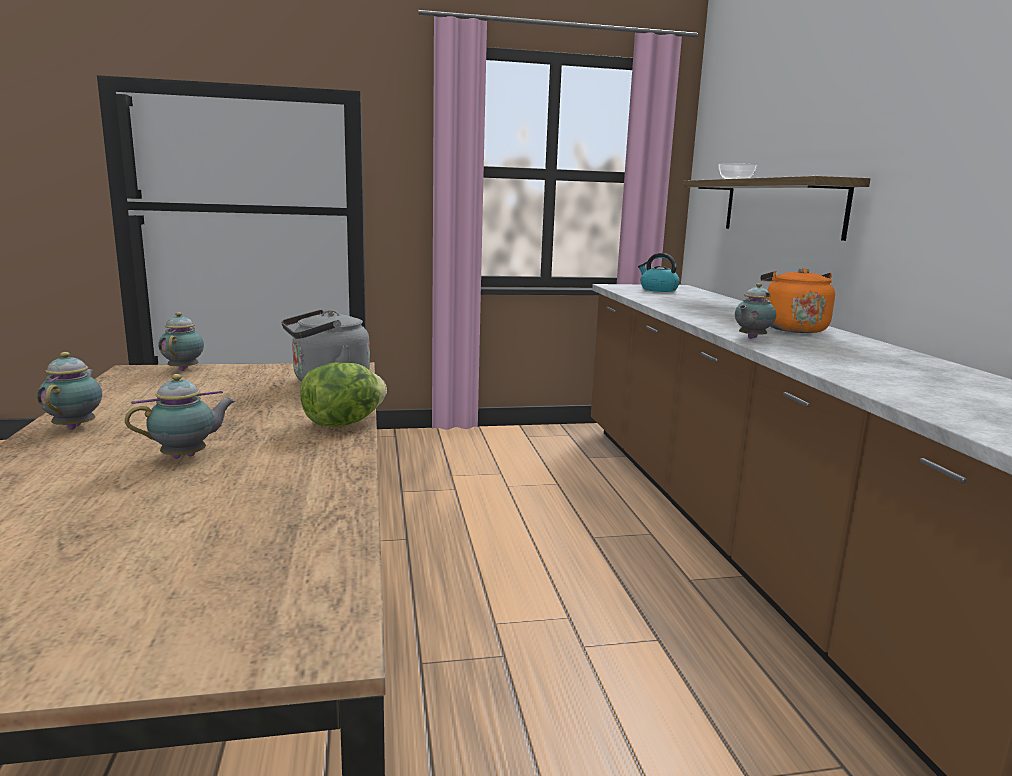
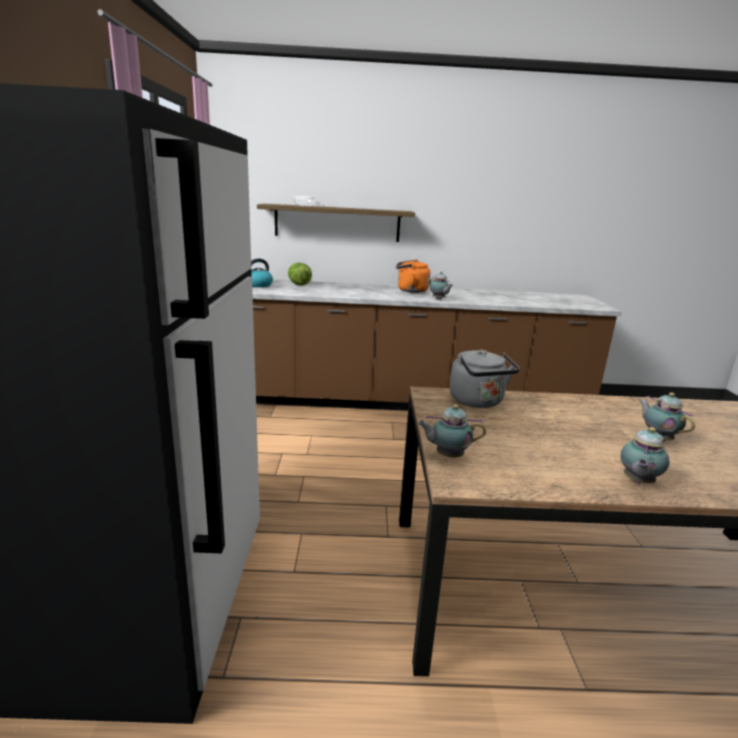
camera: 80 degrees left, 5 degrees up
teapot [37,352,102,430] -> teapot turned 60 degrees counterclockwise [621,427,670,484]
lettuce [300,363,387,427] -> lettuce moved to [288,263,312,285]

